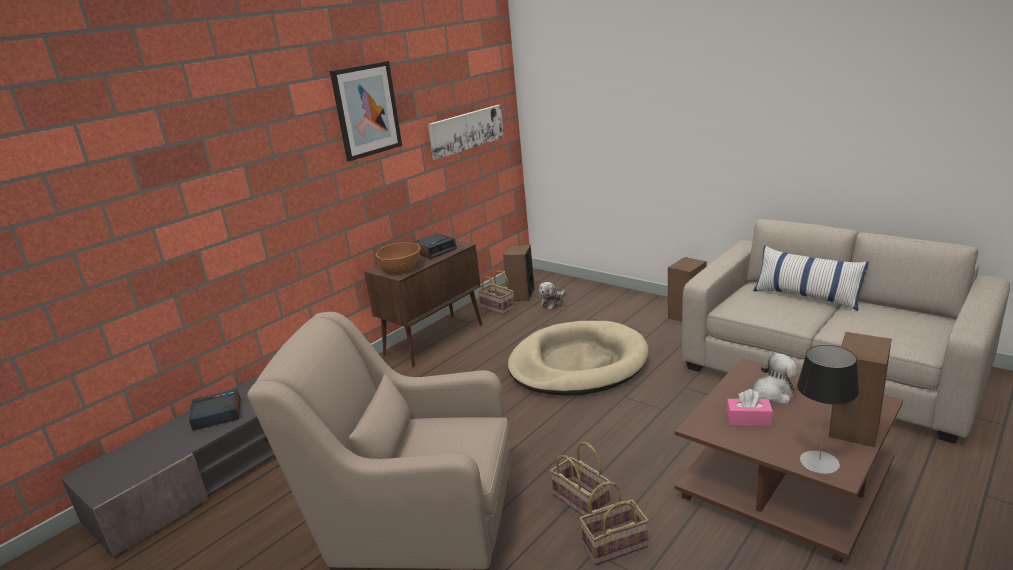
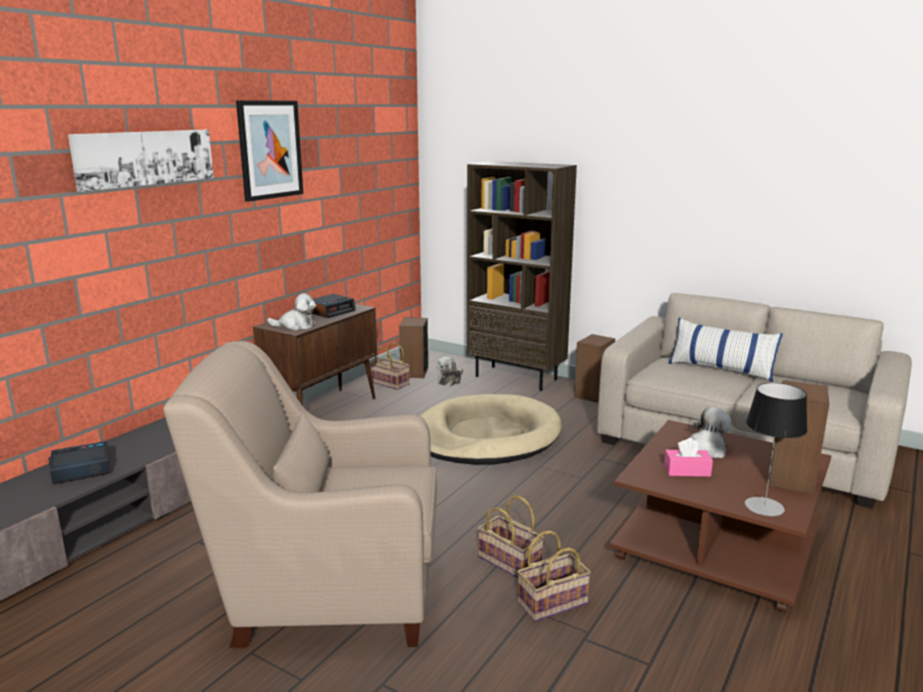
camera: 10 degrees left, 5 degrees down
brown bowl [376,242,421,272] -> plush toy [267,293,316,330]
picture [428,105,504,160] -> picture moved to [68,130,214,192]
none -> brown bookcase [467,161,577,391]

